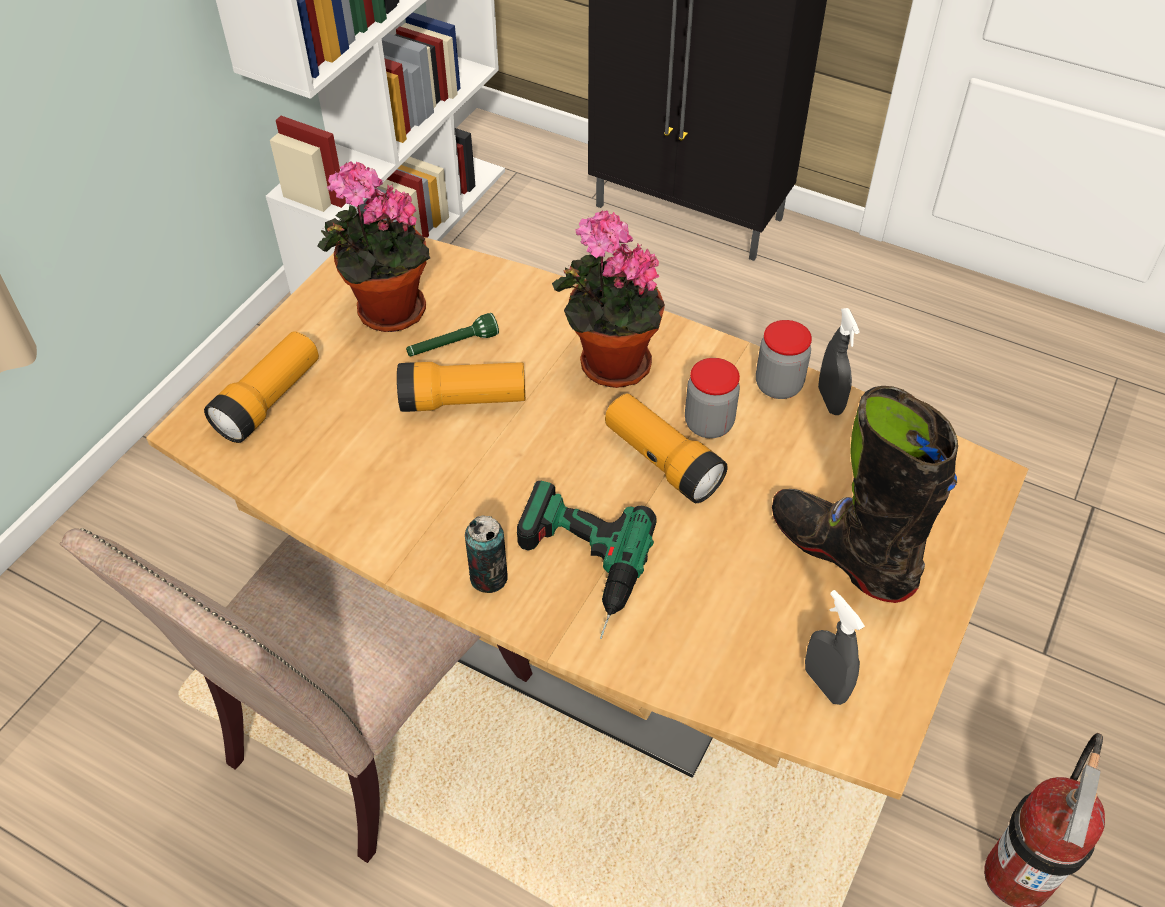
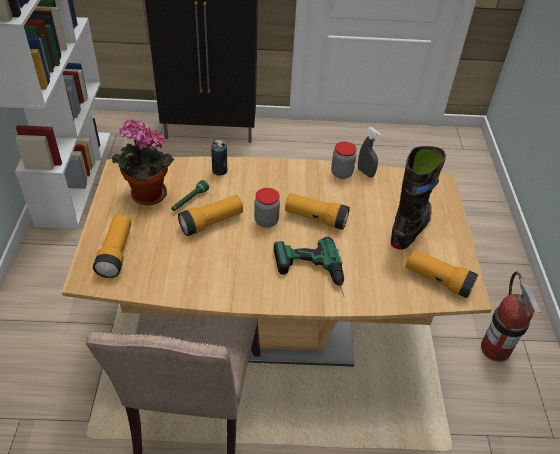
camera: 30 degrees left, 5 degrees down
can [465,516,508,593] -> can moved to [211,140,227,176]
potted plant [552,210,665,388] -> none
jar [685,358,740,438] -> jar moved to [254,188,280,228]
black boot [772,386,958,603] -> black boot turned 105 degrees clockwise [391,146,446,250]
grey spray bottle [805,590,865,705] -> flashlight [406,249,478,298]

